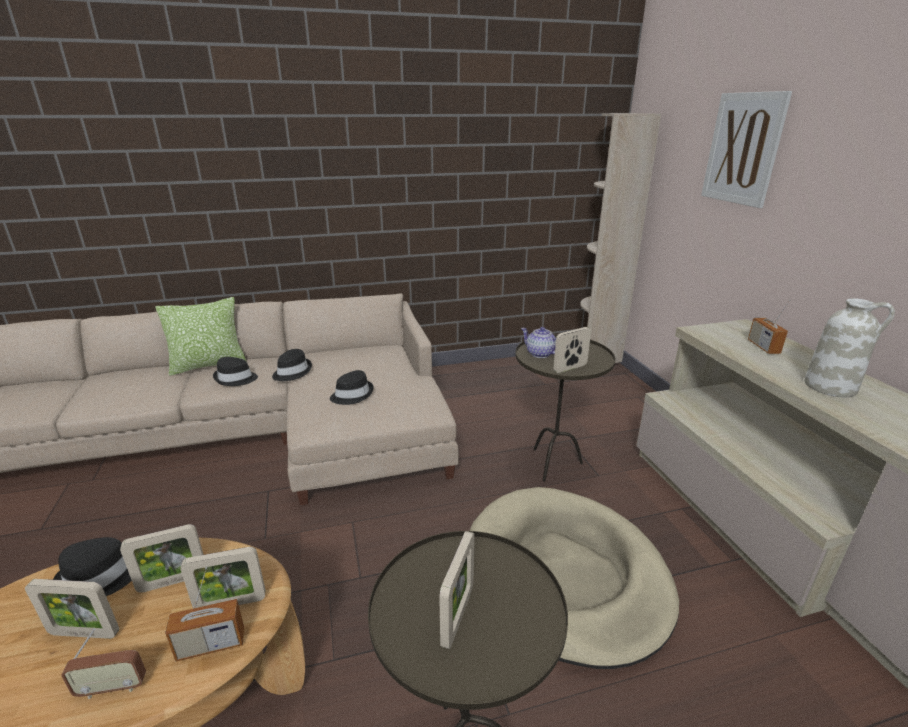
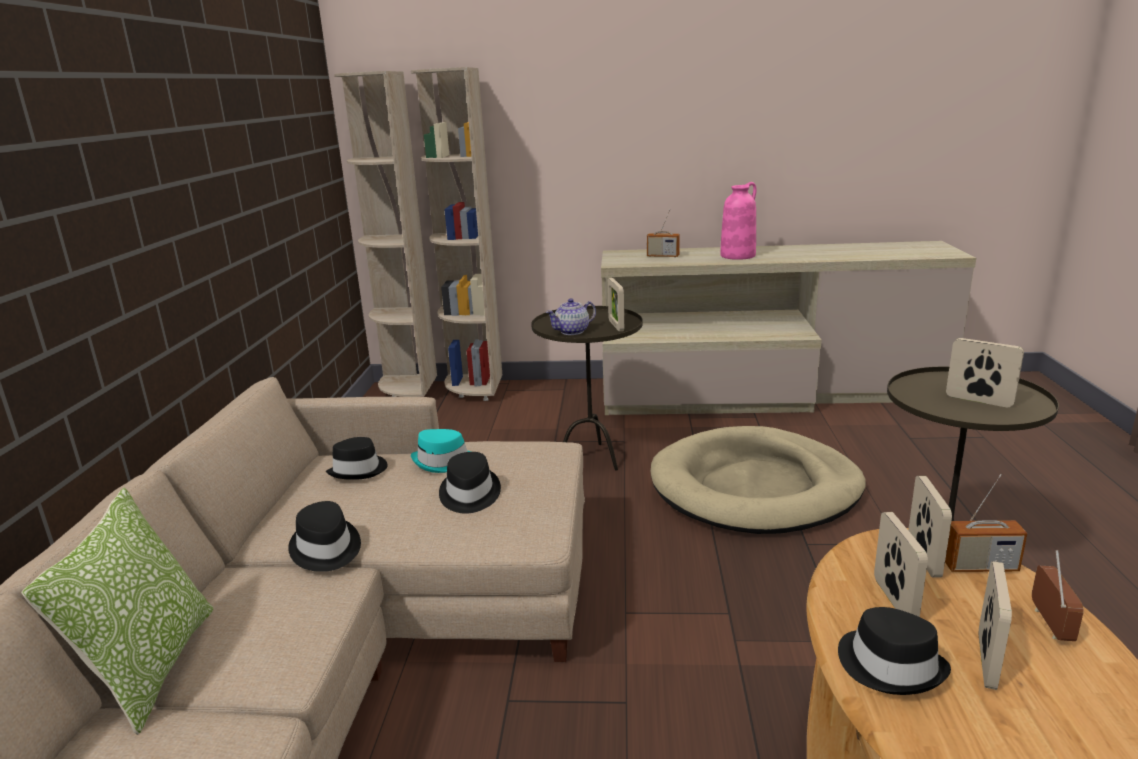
camera: 70 degrees left, 5 degrees down
radio [165,566,244,662] -> radio turned 90 degrees clockwise [945,474,1027,572]
black hat [213,357,258,386] -> black hat moved to [326,437,388,480]
picture [701,91,792,208] -> none
white vase [804,298,895,397] -> pink vase [720,182,757,260]
none -> beige bookcase [411,67,502,401]
none -> turquoise hat [411,429,471,473]

